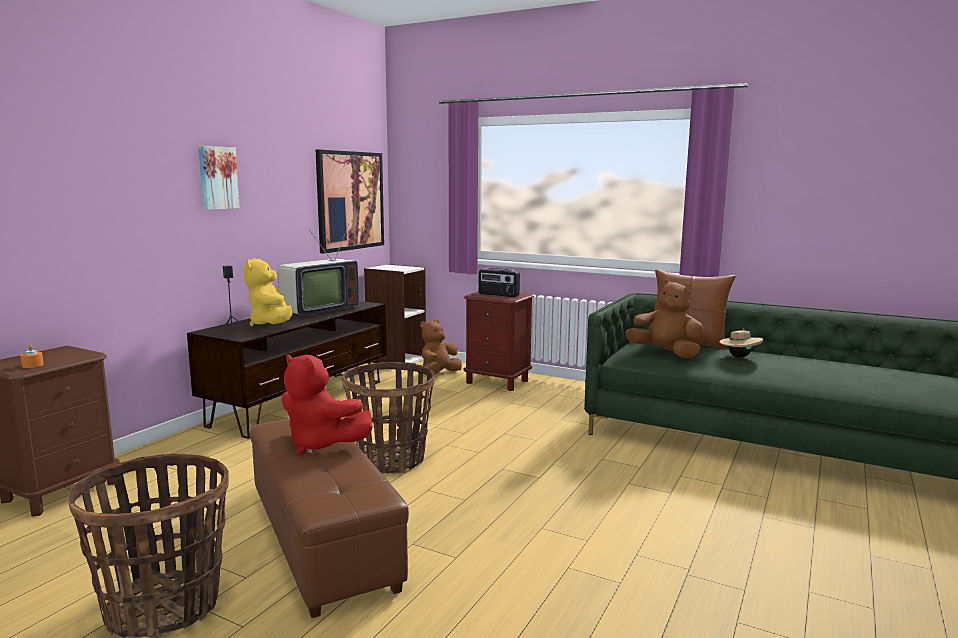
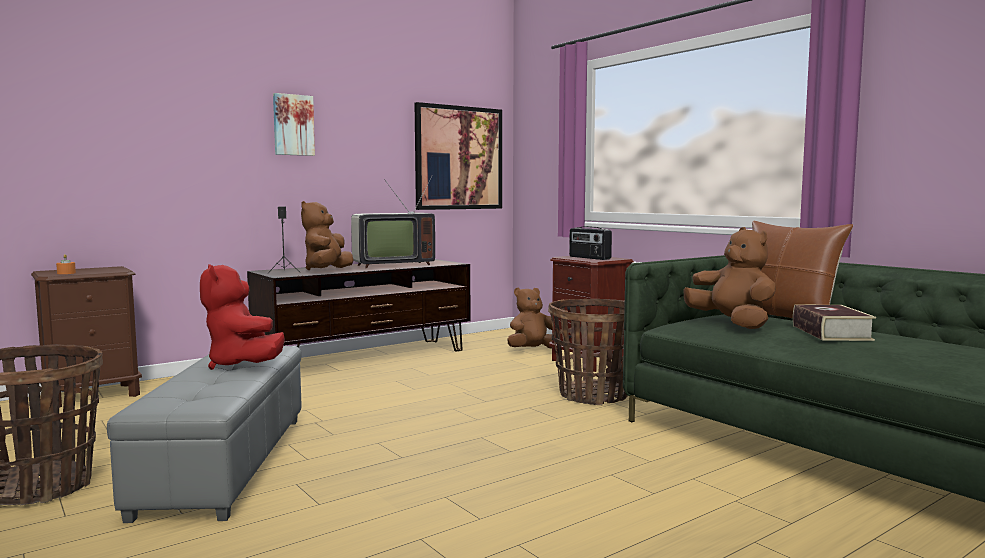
camera: 25 degrees right, 5 degrees down
yellow plush toy [244,258,293,326] -> brown plush toy [301,201,353,270]
brown ottoman [250,419,409,618] -> grey ottoman [107,346,301,523]
basket [342,362,435,473] -> basket moved to [548,299,628,405]
bookcase [364,264,426,363] -> none
beige hat [719,331,763,358] -> book [793,304,876,341]

